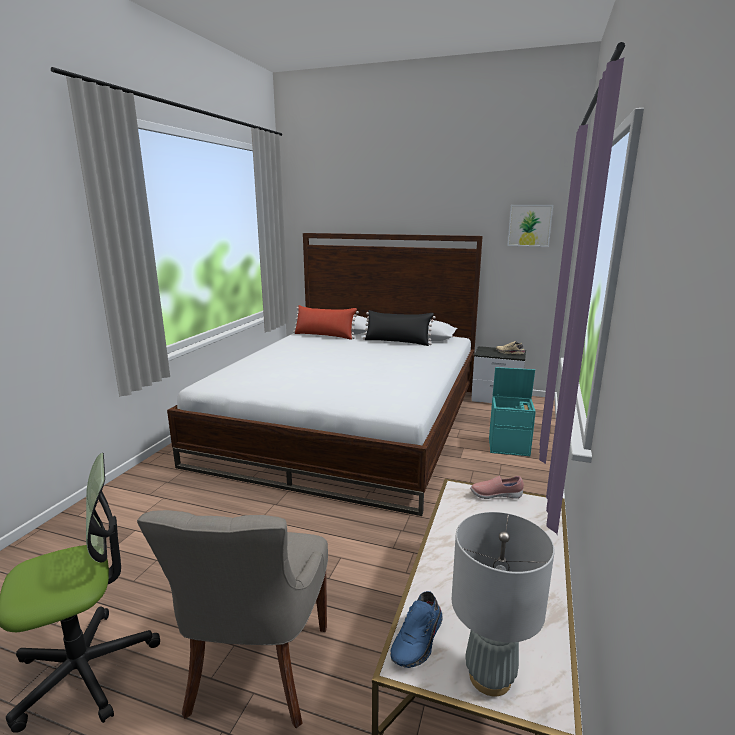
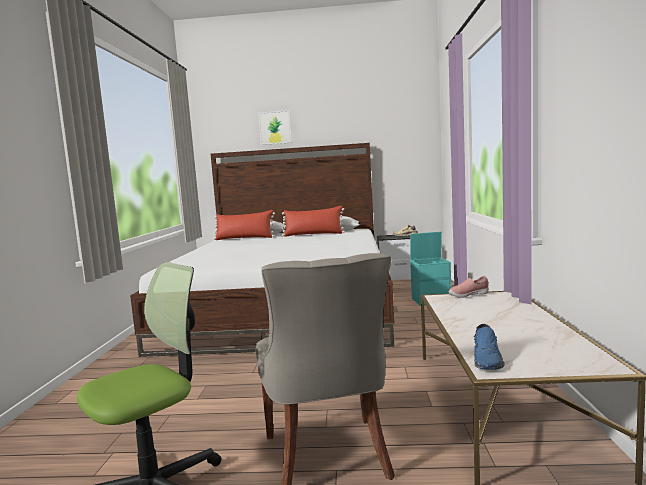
camera: 15 degrees left, 10 degrees down
black pillow [363,310,436,346] -> red pillow [282,206,345,237]
grey table lamp [452,512,555,697] -> none
picture [507,205,553,247] -> picture moved to [258,110,292,145]

